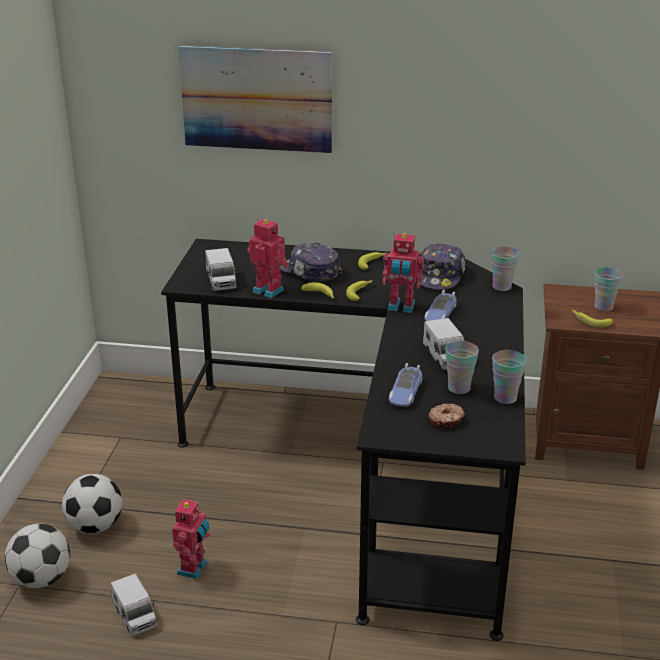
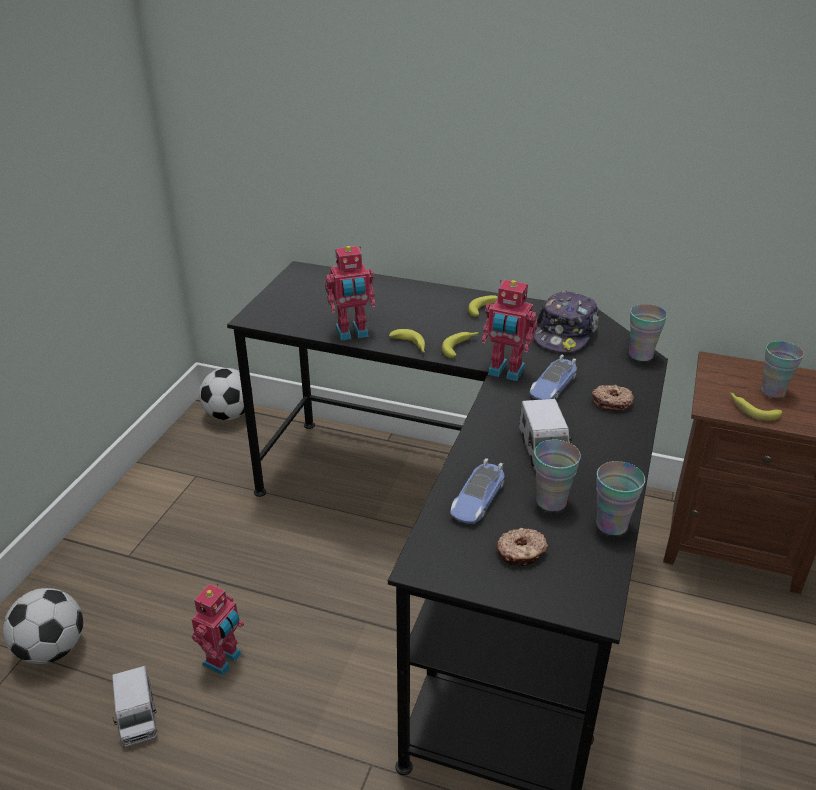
camera: 10 degrees right, 5 degrees up
football [62,474,123,533] -> football moved to [199,368,253,420]
picture [178,46,332,153] -> none
toy truck [205,248,237,291] -> none
toy robot [247,218,289,298] -> toy robot turned 120 degrees clockwise [325,246,375,341]
cap [279,242,342,282] -> none
none -> donut [592,385,634,411]

